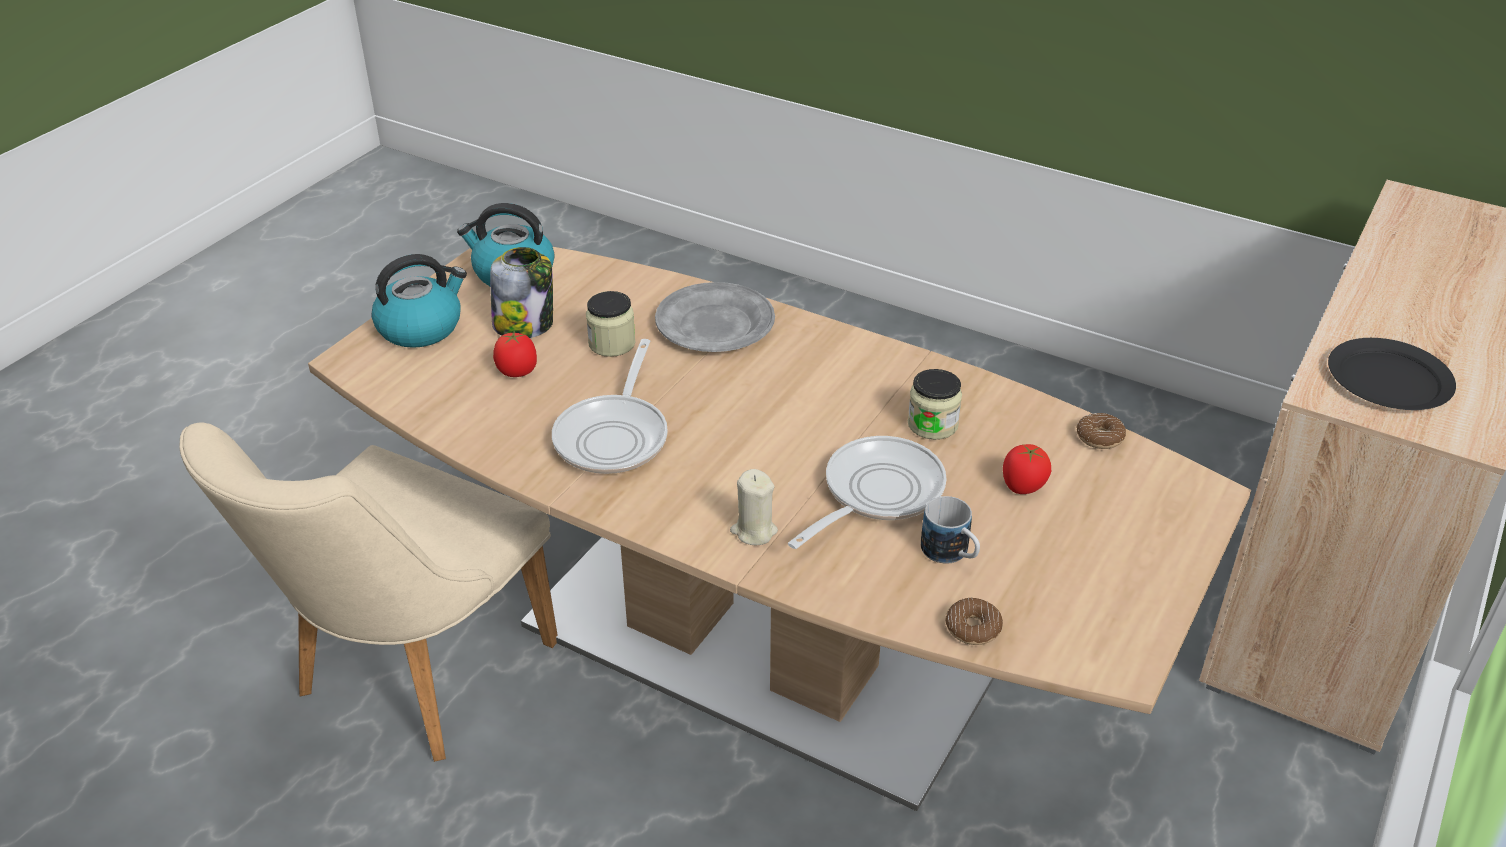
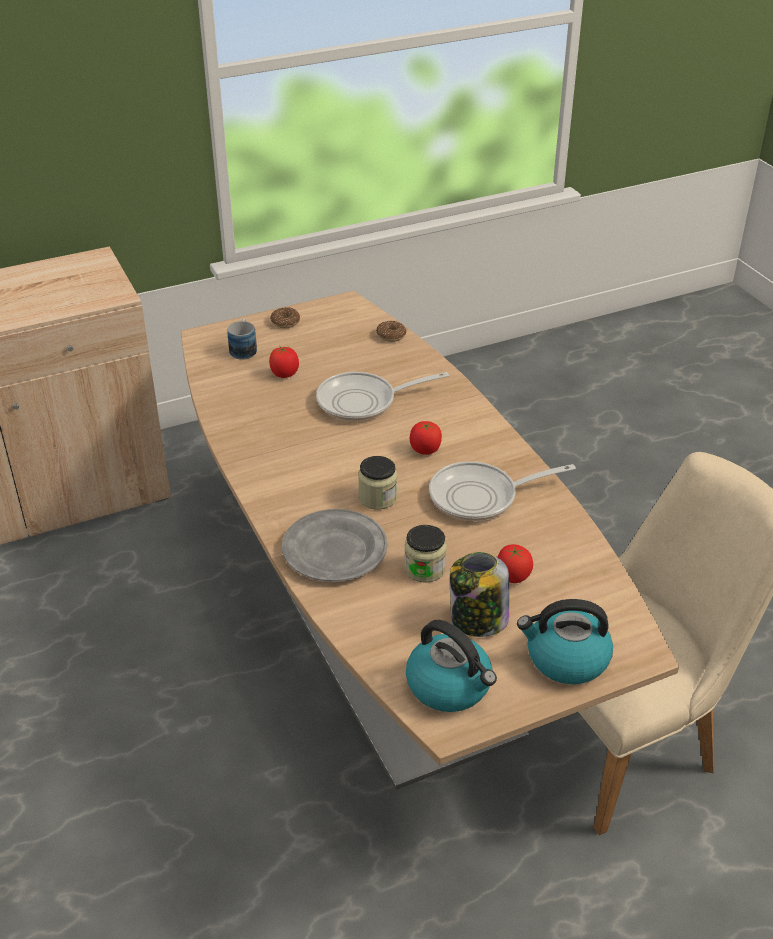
camera: 145 degrees left, 0 degrees up
frying pan [552,339,668,474] -> frying pan turned 150 degrees counterclockwise [429,461,576,521]
beige candle [730,469,778,546] -> none
jar [908,369,962,440] -> jar moved to [358,456,397,510]
mug [921,496,980,564] -> mug moved to [227,318,257,360]
donut [1076,413,1126,449] -> donut moved to [270,307,300,328]
black plate [1328,338,1456,410] -> none
none -> tomato [410,421,442,455]

